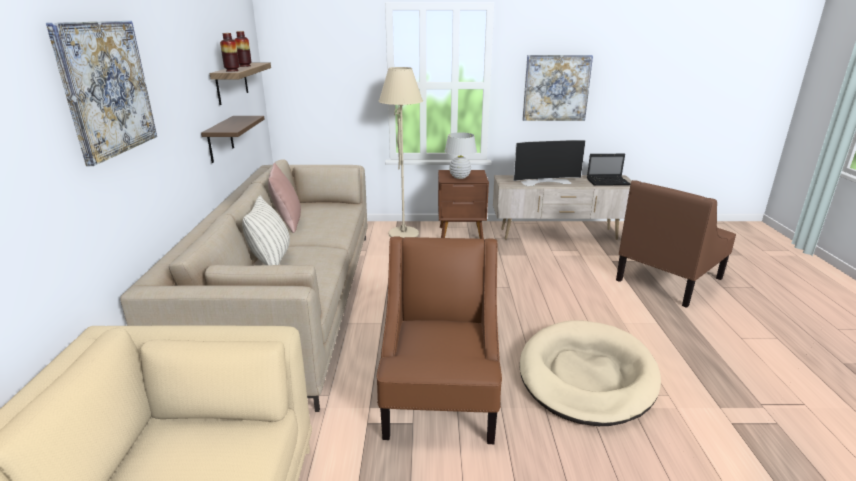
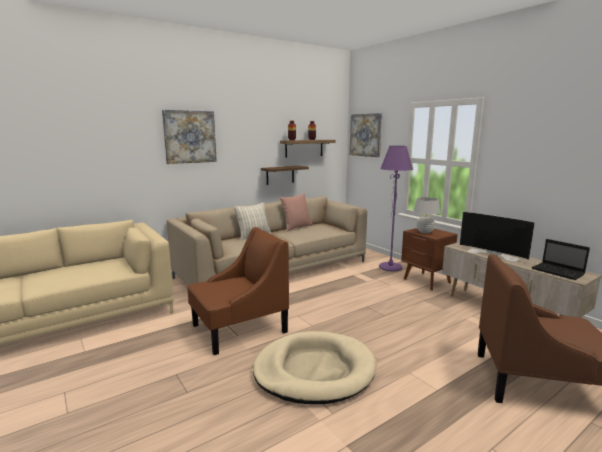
camera: 55 degrees right, 10 degrees down
beige floor lamp [378,67,423,238] -> purple floor lamp [379,146,413,271]
picture [522,55,593,121] -> picture moved to [350,113,382,157]

